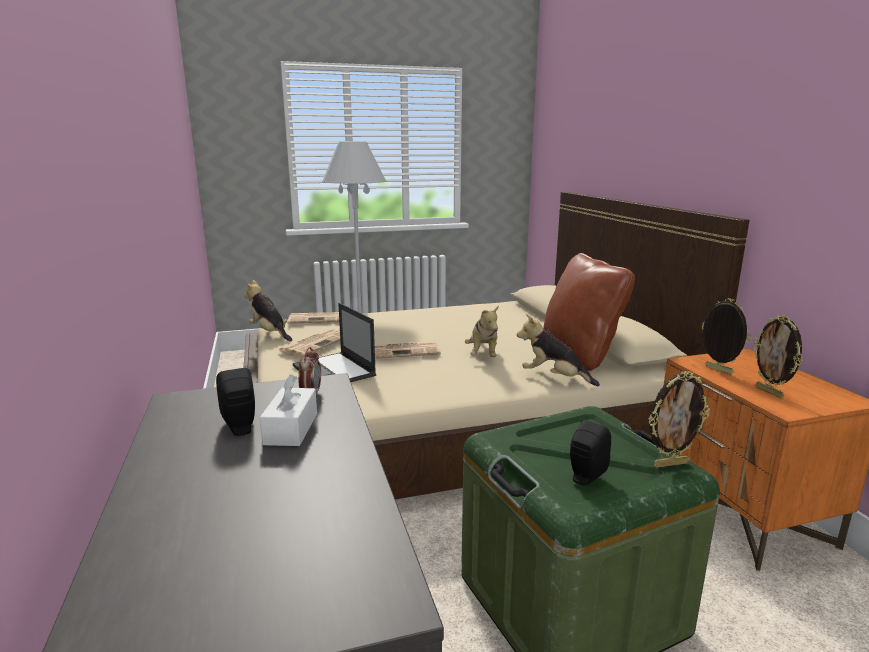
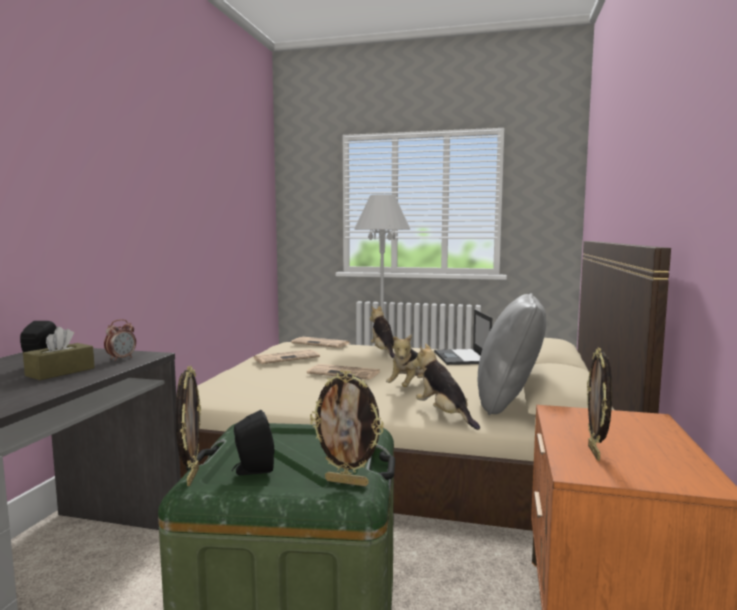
camera: 30 degrees right, 10 degrees down
plush toy [243,280,292,341] -> plush toy moved to [370,306,395,358]
white tissue box [260,375,317,446] -> brown tissue box [23,327,95,380]
laptop [293,303,376,382] -> laptop moved to [434,309,492,365]
brown pillow [543,253,635,371] -> grey pillow [478,293,546,415]
picture frame [702,298,751,374] -> picture frame moved to [176,366,201,486]

